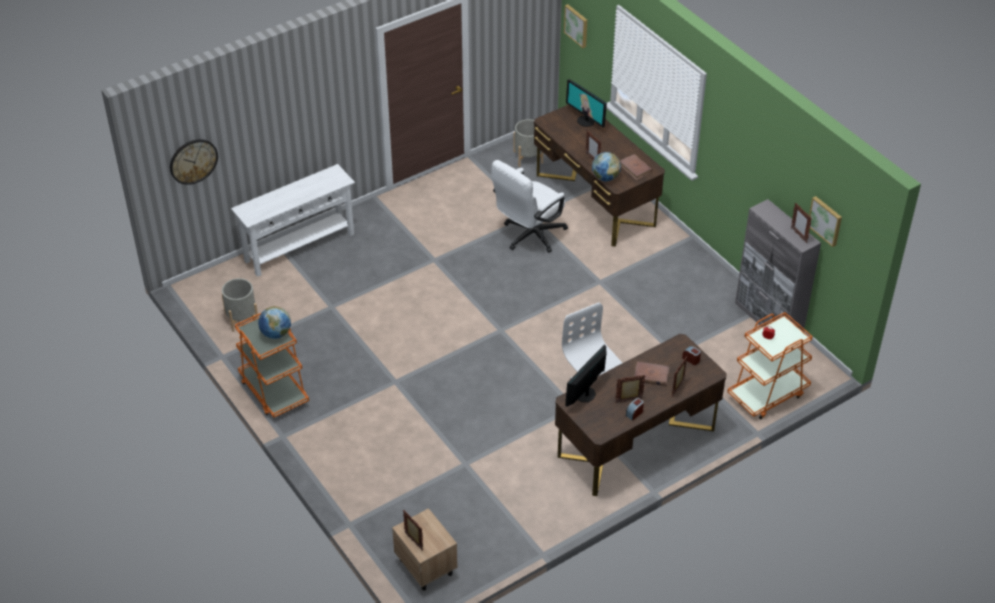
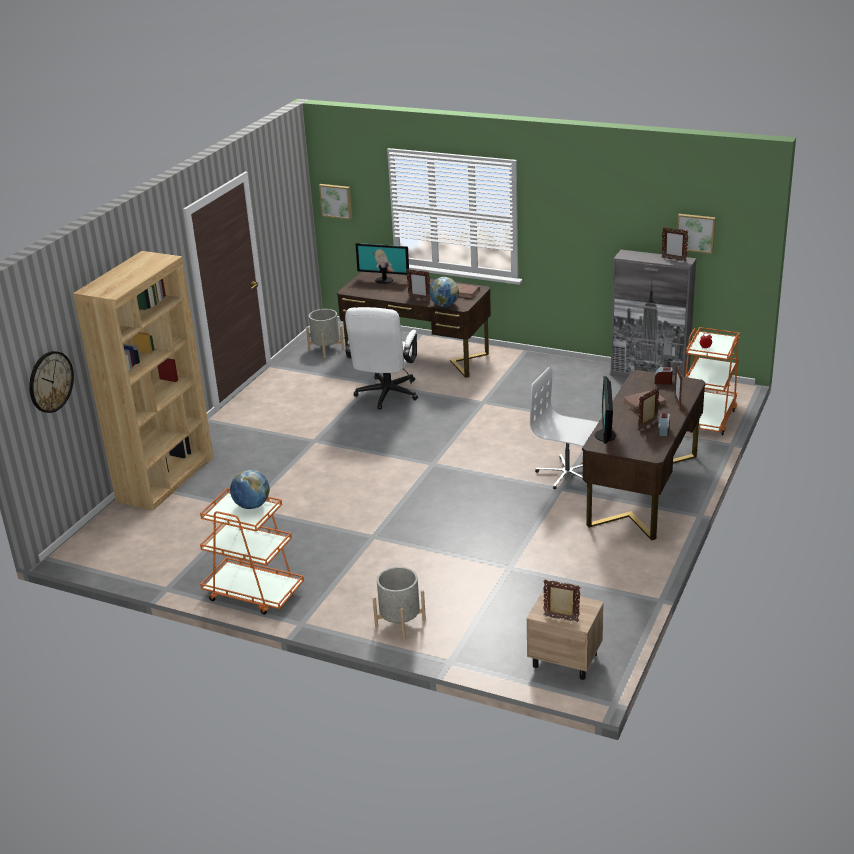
camera: 30 degrees left, 15 degrees down
grey planter [222,278,258,332] -> grey planter moved to [373,567,426,640]
white console table [231,164,355,277] -> brown bookcase [73,251,214,511]

